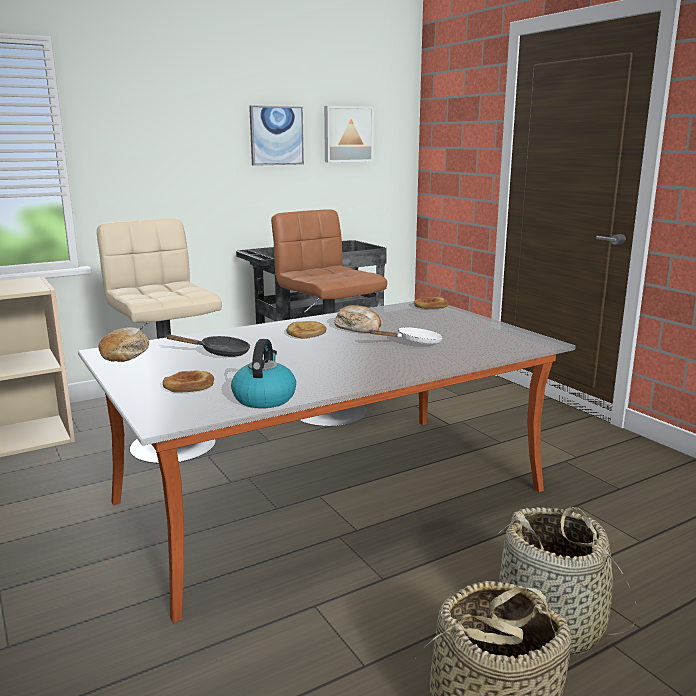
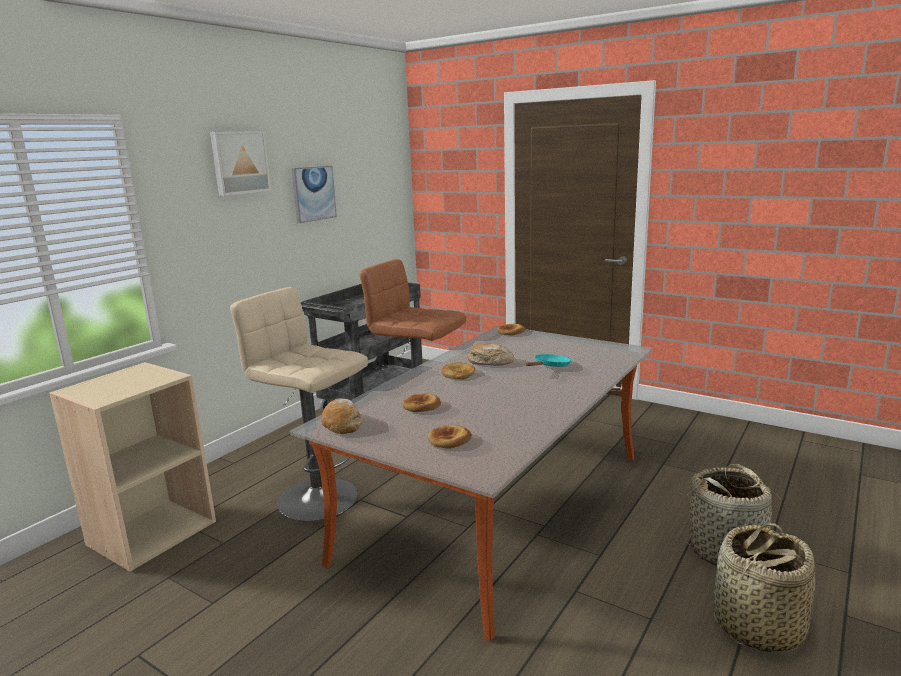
camera: 25 degrees left, 0 degrees up
black frying pan [165,335,250,357] -> bread [402,394,441,412]
kettle [231,339,296,408] -> none
picture [324,106,374,162] -> picture moved to [210,131,271,196]
white frying pan [369,327,443,345] -> turquoise frying pan [526,354,572,367]

